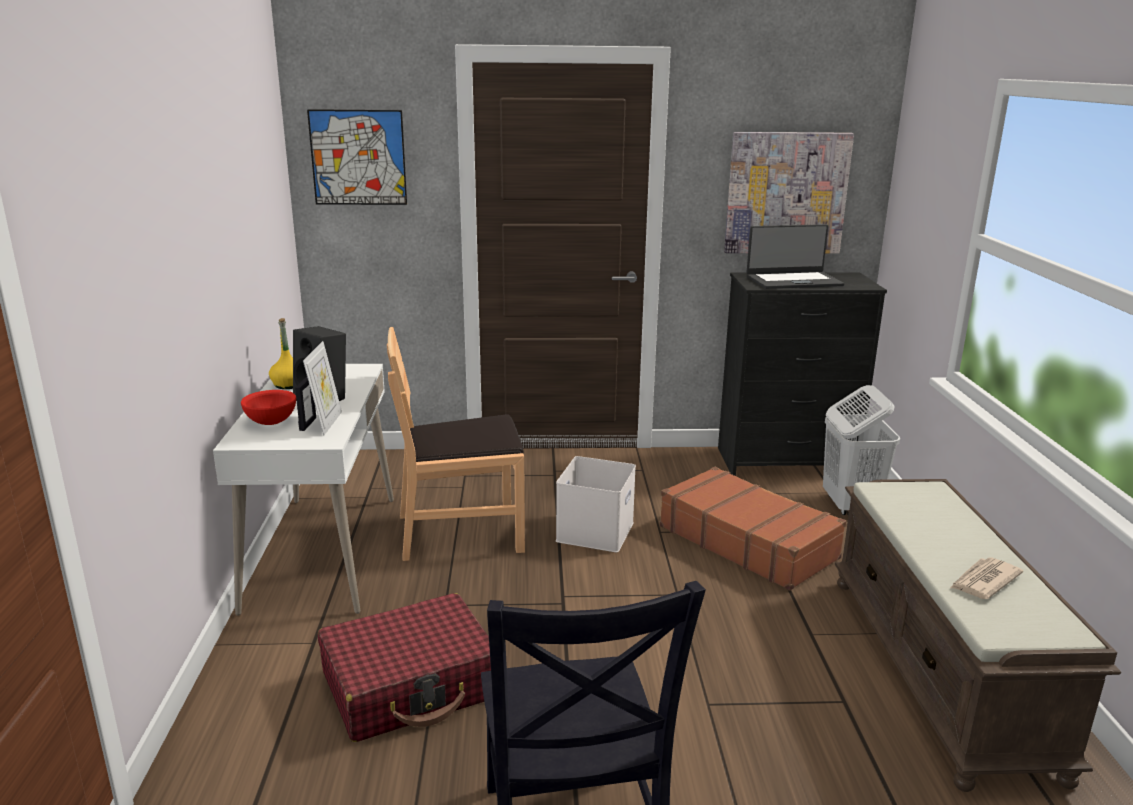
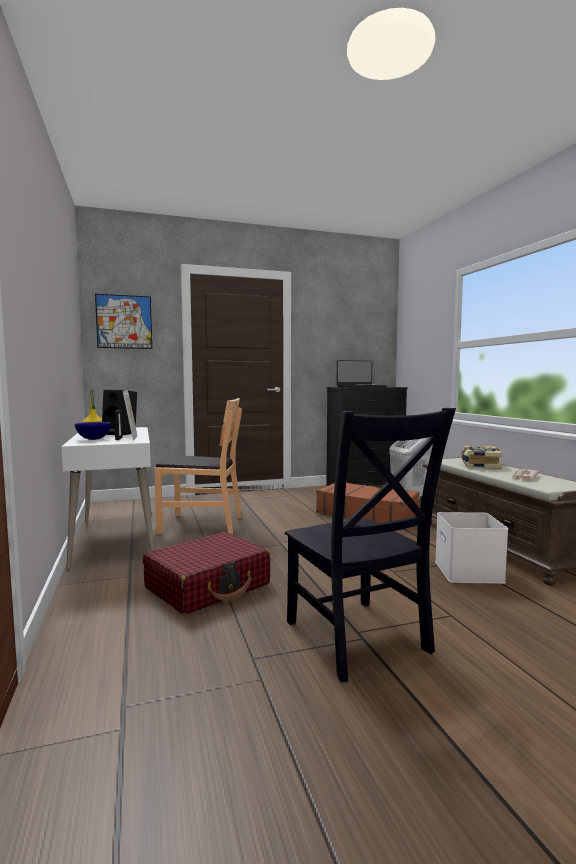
camera: 15 degrees left, 15 degrees down
red bowl [241,390,296,425] -> blue bowl [75,422,111,440]
brown chair [387,327,525,561] -> brown chair turned 150 degrees counterclockwise [154,398,242,534]
white storage box [556,456,636,552] -> white storage box moved to [435,512,508,584]
picture [724,132,854,253] -> none
none -> book [461,445,502,469]

